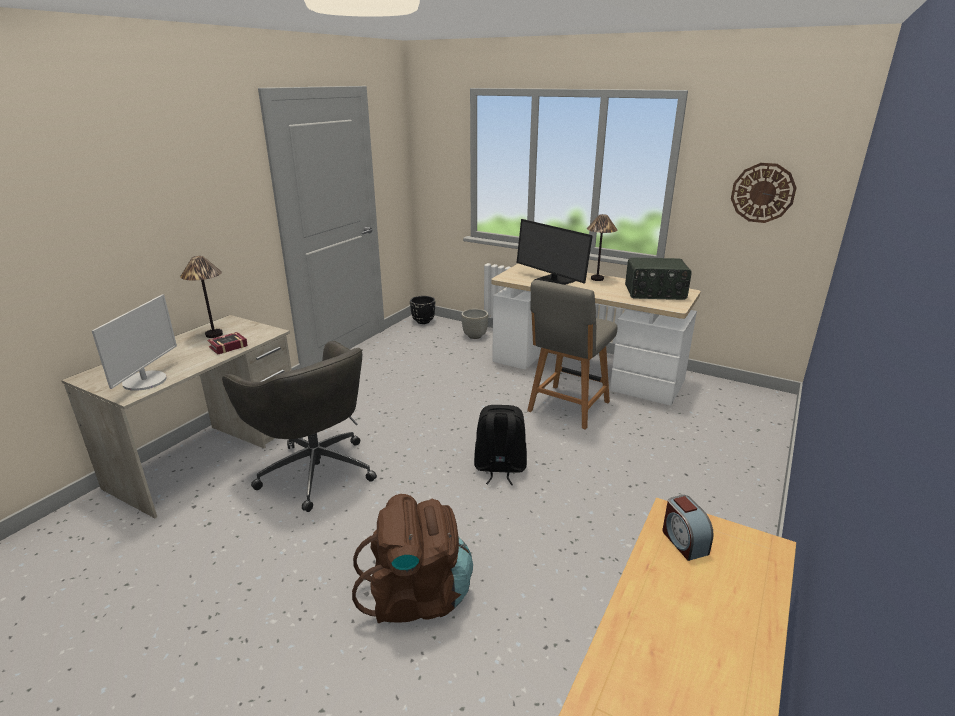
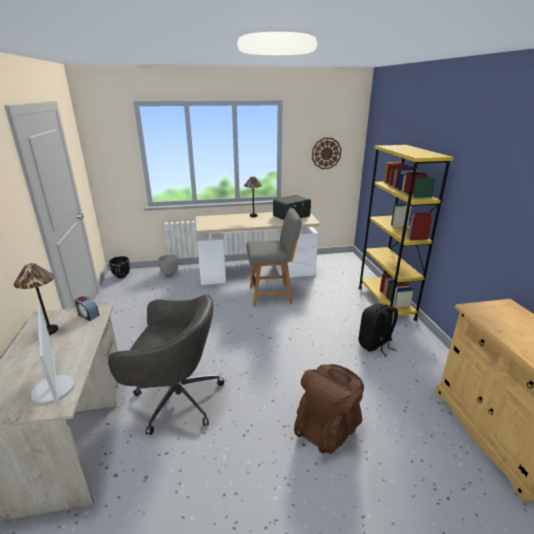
camera: 40 degrees left, 0 degrees up
book [207,332,248,355] -> none
black backpack [474,405,527,485] -> black backpack moved to [359,303,398,357]
monitor [517,219,593,285] -> none
grey chair [527,280,618,430] -> grey chair turned 90 degrees counterclockwise [246,208,302,307]
alarm clock [662,495,714,561] -> alarm clock moved to [74,296,99,321]
none -> yellow bookcase [358,145,454,321]

